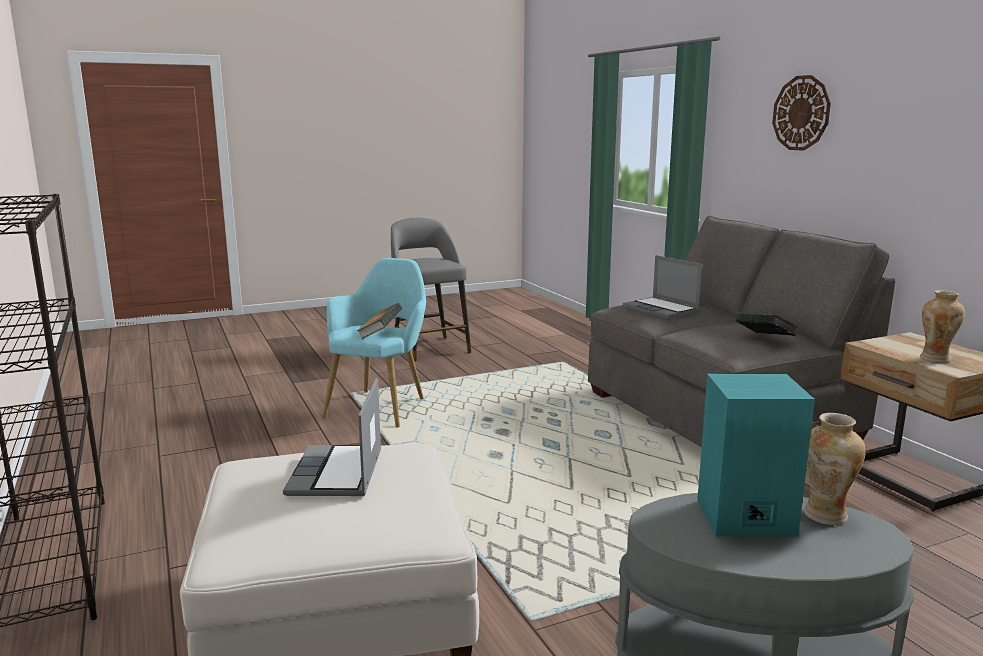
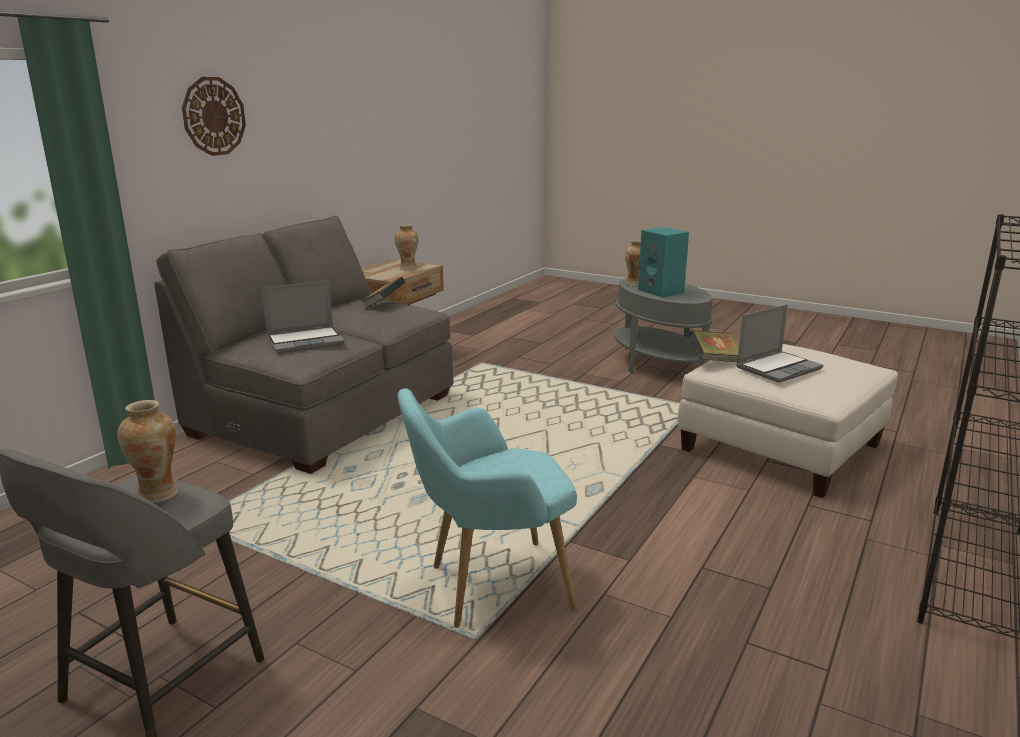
camera: 125 degrees left, 5 degrees up
book [357,303,402,339] -> book moved to [689,330,739,362]
laptop [623,255,702,319] -> laptop turned 45 degrees clockwise [261,280,345,354]
none -> vase [117,400,178,503]

